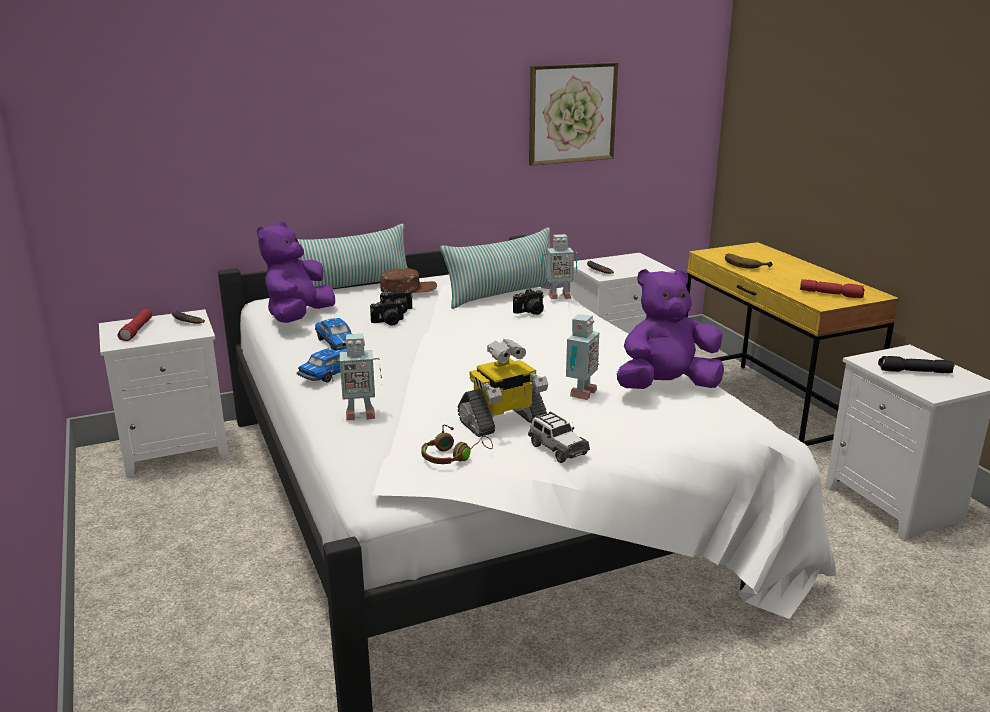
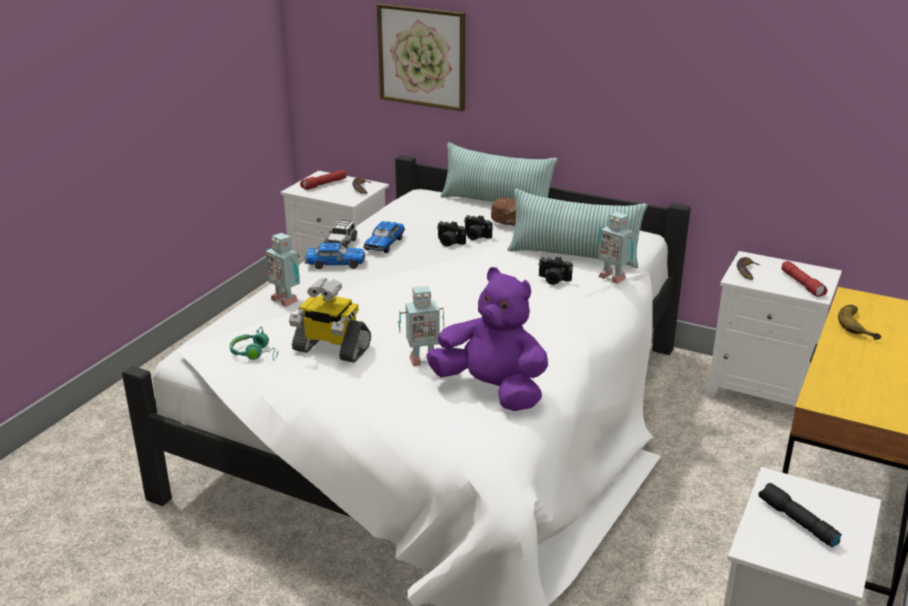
camera: 50 degrees right, 5 degrees up
purple plush toy [257,221,335,323] -> none
brown headphones [421,425,493,464] -> turquoise headphones [230,326,278,360]
toy car [528,411,590,463] -> toy car moved to [324,219,357,248]
picture [529,62,618,166] -> picture moved to [377,3,465,111]
red flashlight [800,279,864,298] -> red flashlight moved to [781,261,827,297]

